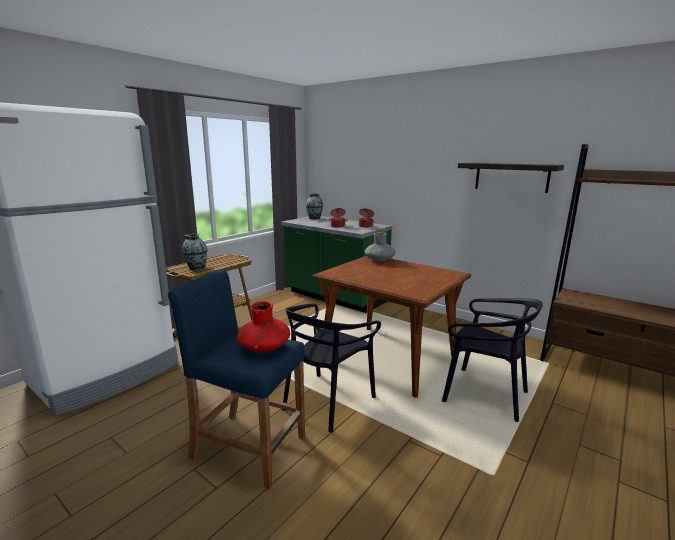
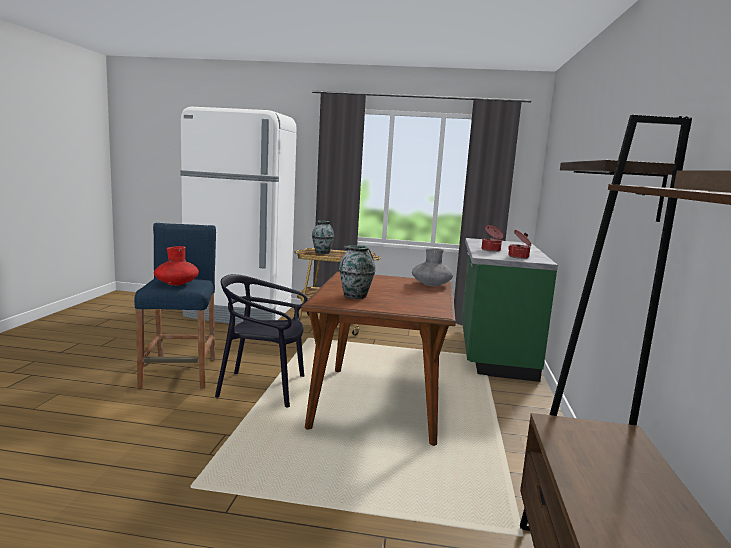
camera: 60 degrees right, 5 degrees down
vase [306,194,323,220] -> vase moved to [339,245,375,299]
black chair [442,298,543,422] -> none

